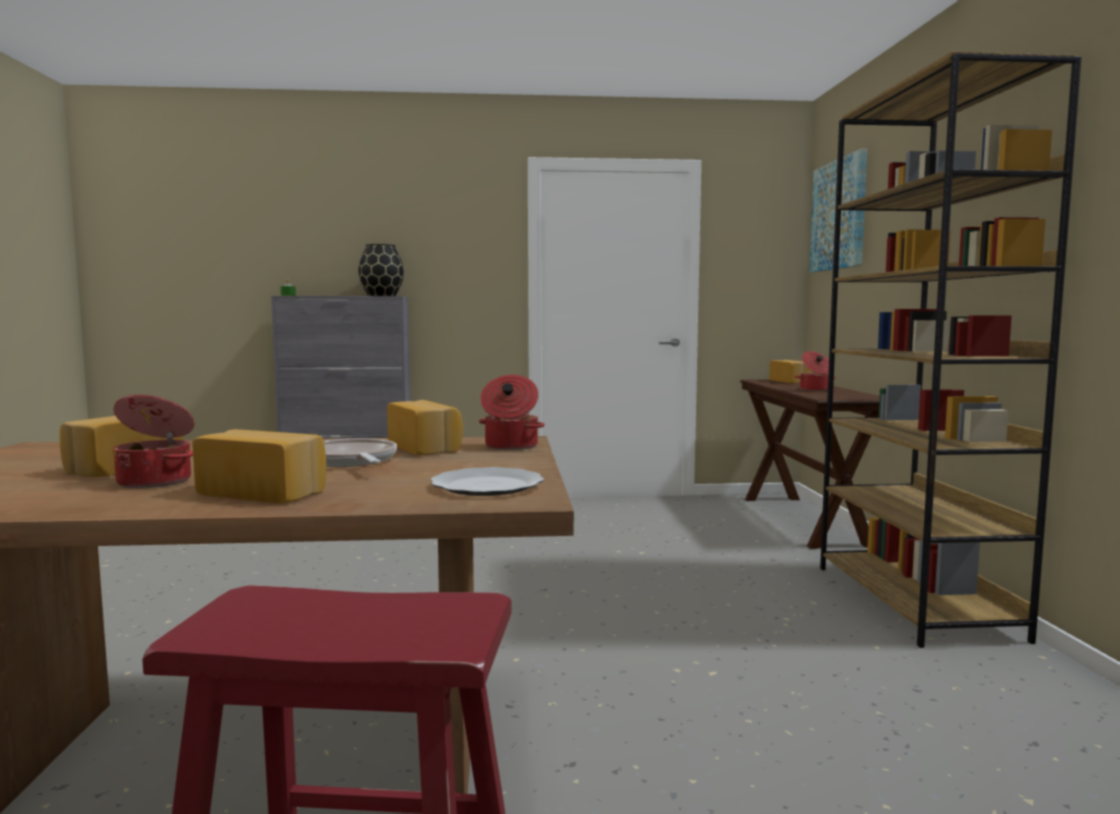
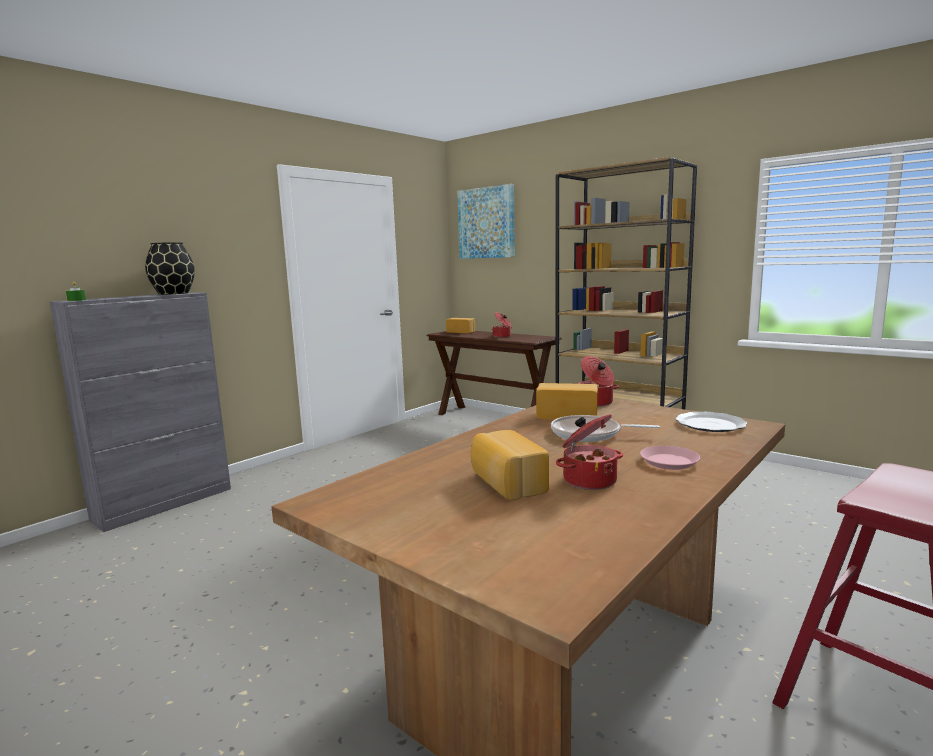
camera: 45 degrees left, 5 degrees up
bread [192,429,326,503] -> pink plate [640,446,700,470]

